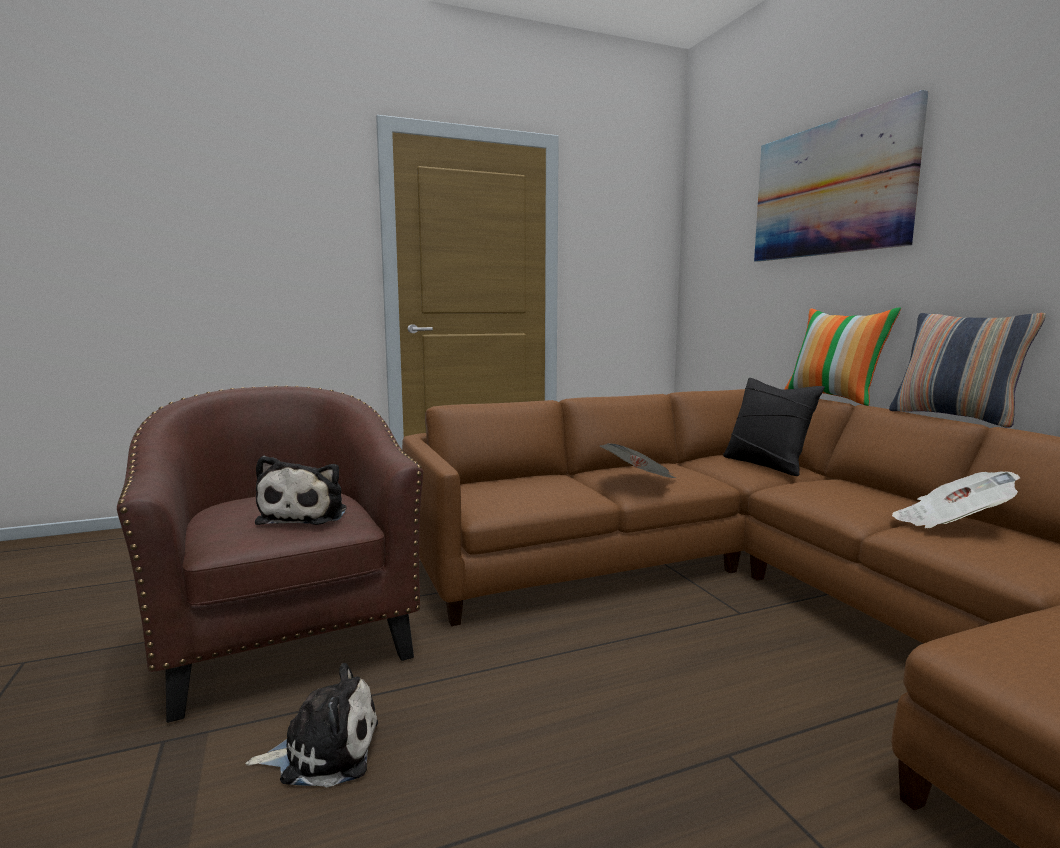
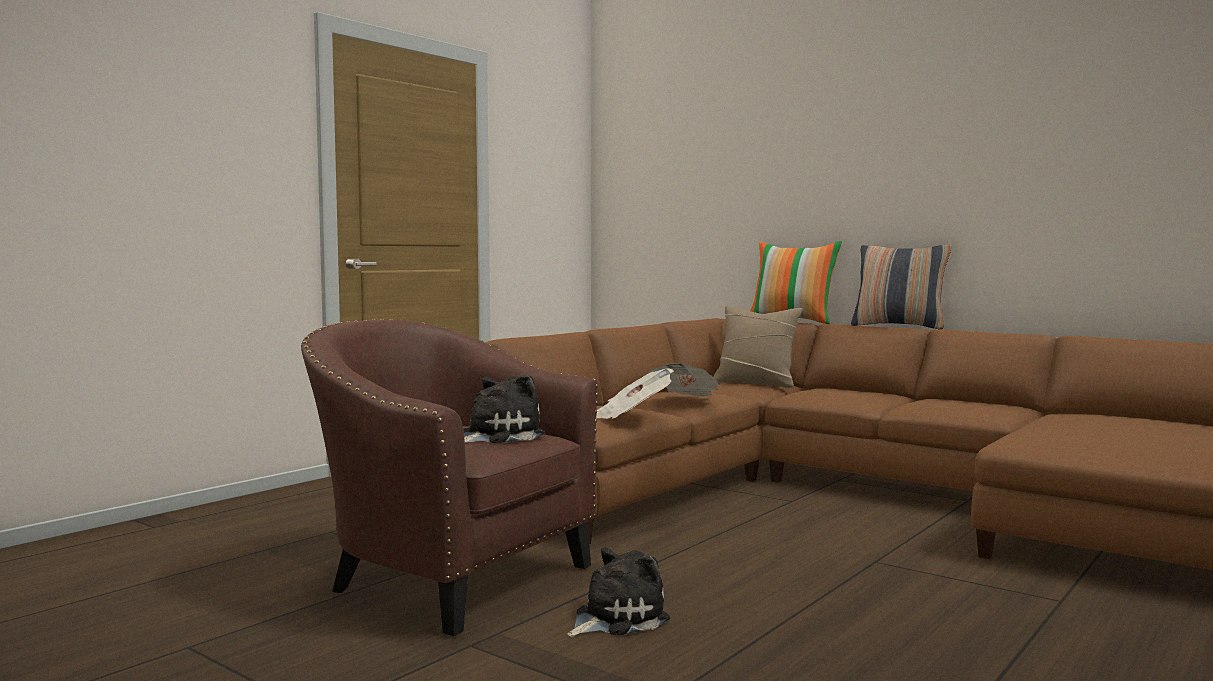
camera: 30 degrees left, 5 degrees down
plush toy [255,456,346,525] -> plush toy turned 105 degrees counterclockwise [463,375,546,443]
black pillow [723,378,825,476] -> beige pillow [714,306,803,388]
picture [754,90,928,262] -> none
newspaper [892,472,1021,528] -> newspaper moved to [596,368,674,419]

